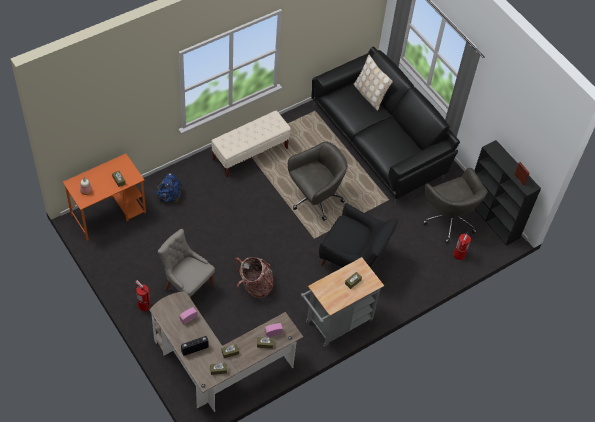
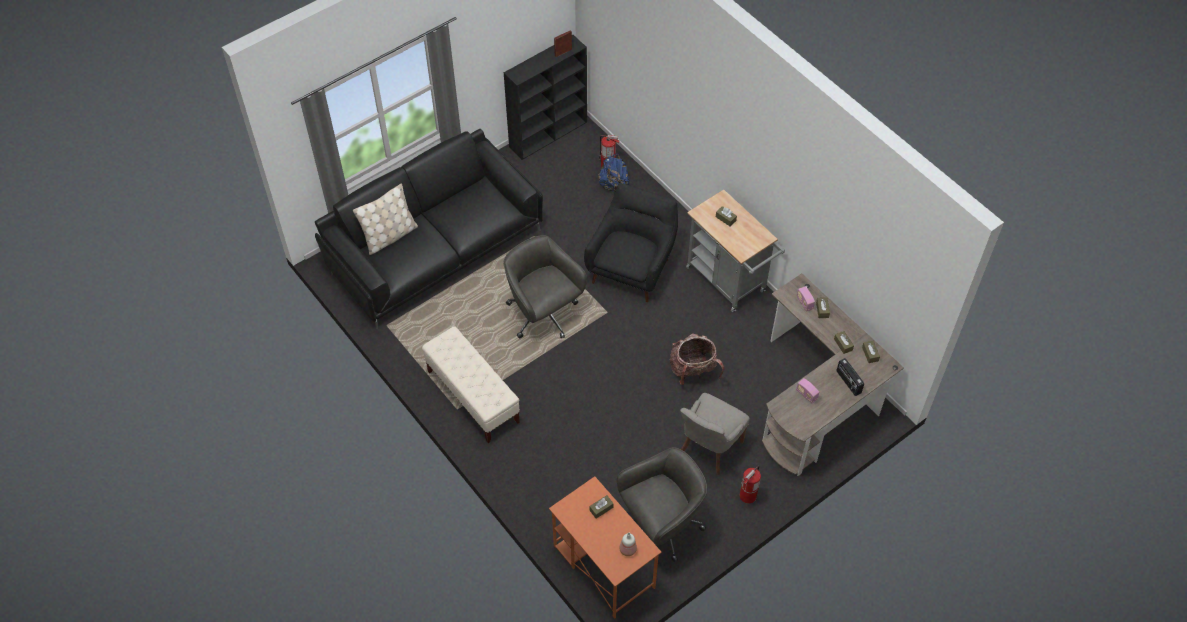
camera: 90 degrees left, 0 degrees up
blue backpack [156,174,182,203] -> blue backpack moved to [598,154,629,192]
grey office chair [423,168,488,243] -> grey office chair moved to [617,447,707,562]

